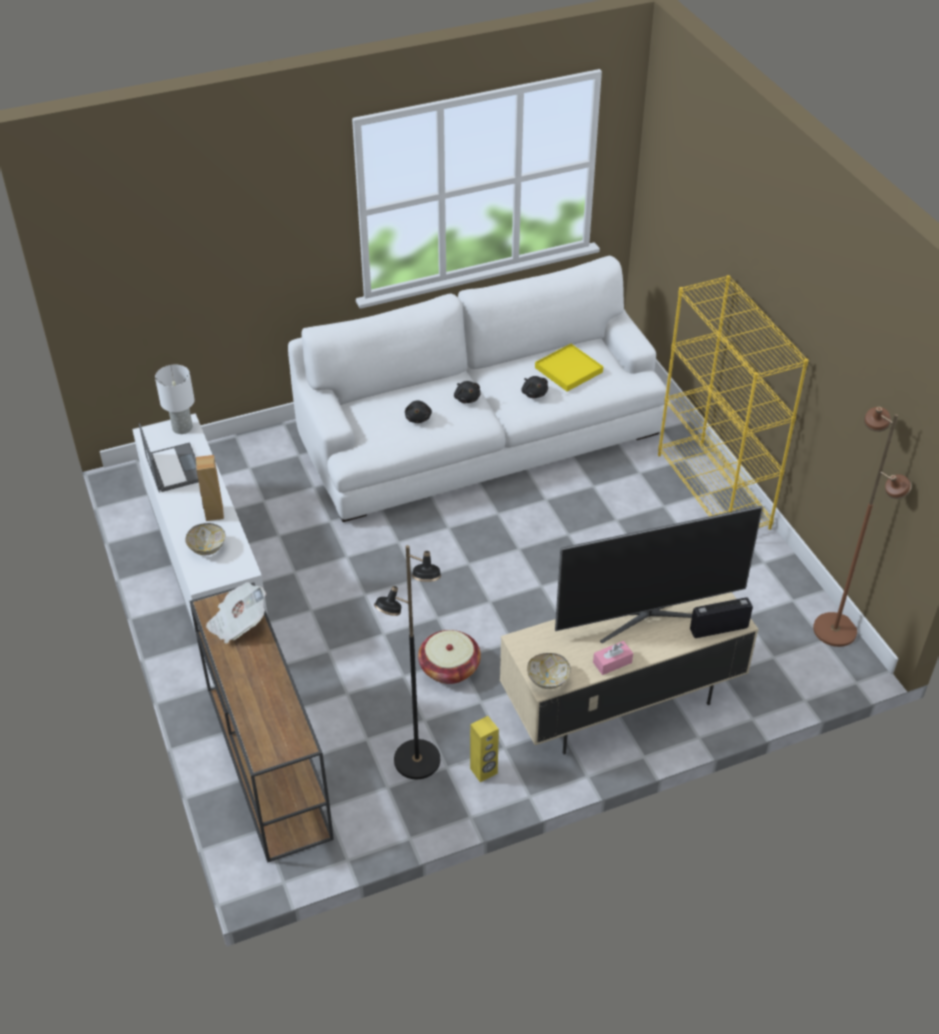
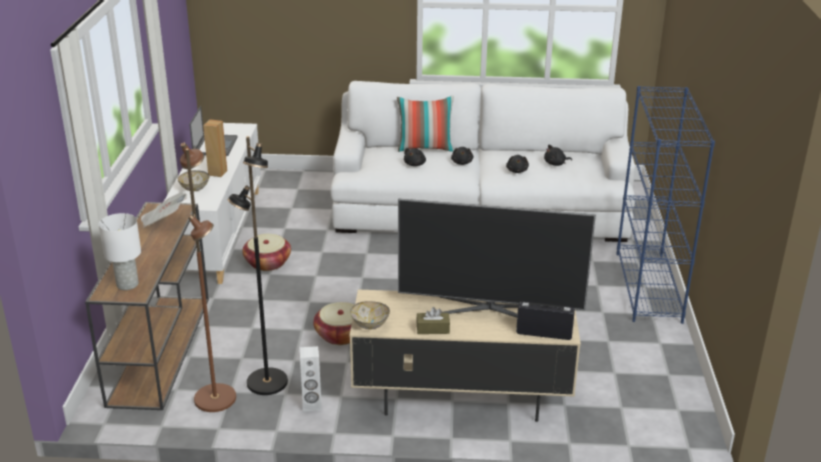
camera: 25 degrees right, 15 degrees down
white table lamp [155,365,195,434] -> white table lamp moved to [99,213,141,290]
yellow speaker [470,716,499,782] -> white speaker [300,346,322,412]
yellow tray [535,344,603,392] -> black plush toy [544,144,572,166]
pink tissue box [593,641,633,675] -> brown tissue box [416,307,450,334]
yellow bookcase [658,275,809,530] -> blue bookcase [616,86,715,324]
brown floor lamp [813,407,912,647] -> brown floor lamp moved to [180,143,236,412]
none -> basket [242,234,291,271]
none -> pillow [397,96,454,152]

